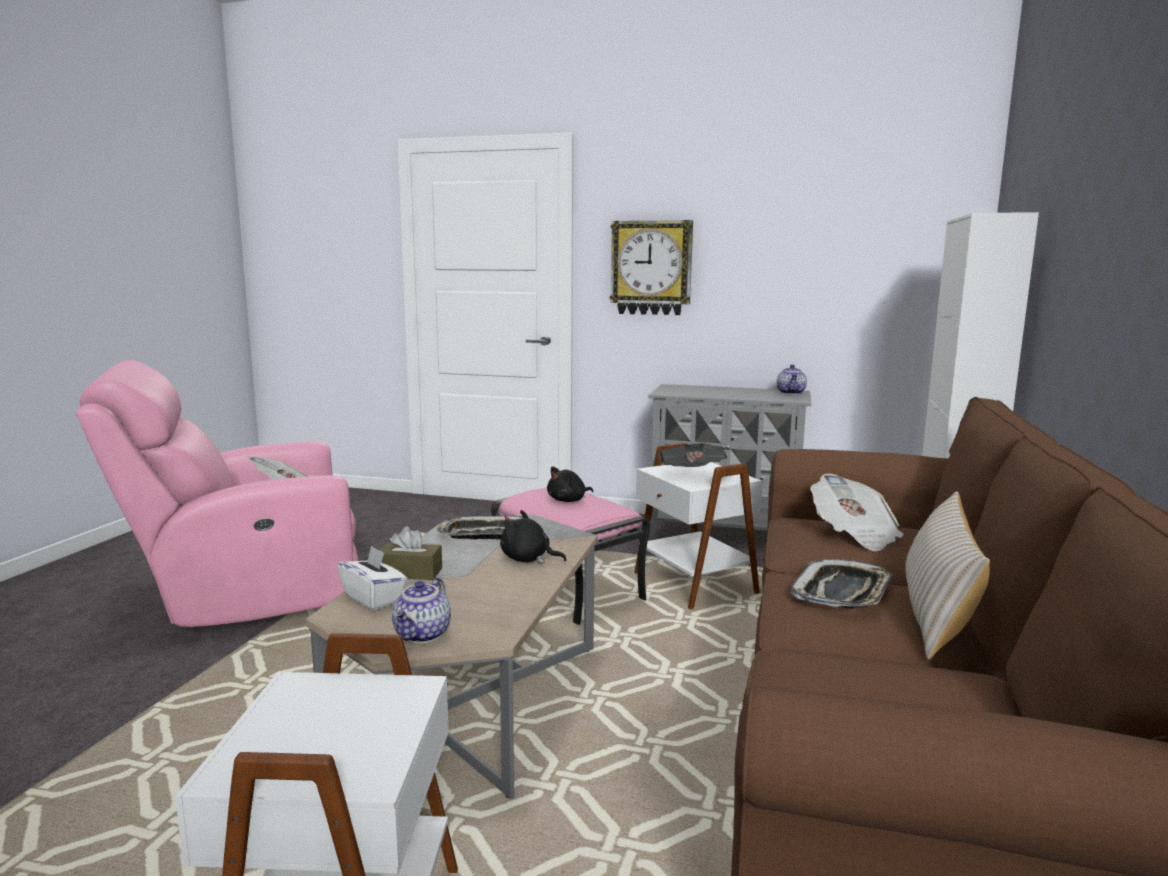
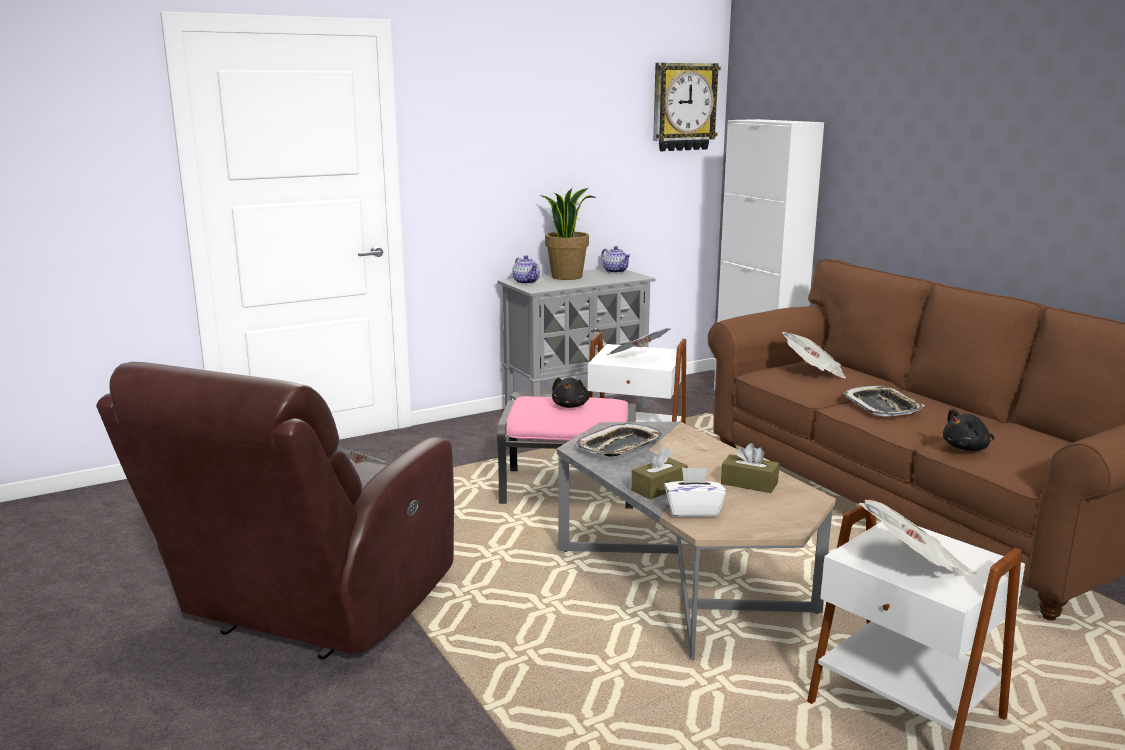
camera: 45 degrees left, 5 degrees up
pink armchair [76,360,359,627] -> brown armchair [96,362,454,659]
teapot [392,577,451,643] -> teapot moved to [512,255,540,284]
black plush toy [500,510,567,563] -> black plush toy moved to [943,409,994,451]
wall clock [610,220,693,315] -> wall clock moved to [653,63,721,151]
beige pillow [905,491,990,660] -> none
none -> potted plant [540,188,596,280]
none -> brown tissue box [721,443,779,493]
none -> newspaper [859,500,977,574]

